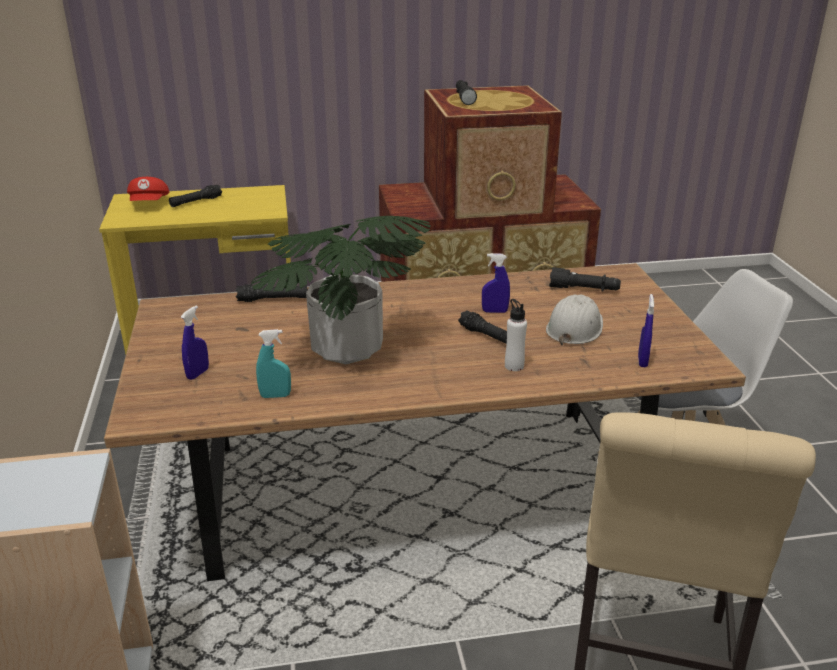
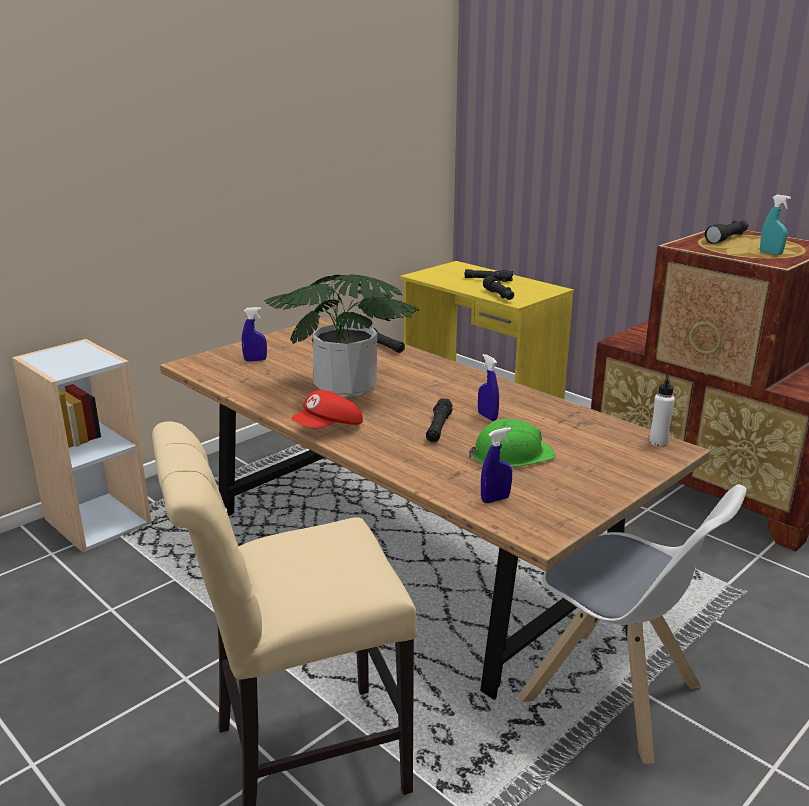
camera: 55 degrees right, 5 degrees down
red cap [127,177,169,201] -> red cap moved to [291,390,363,428]
turquoise spray bottle [256,329,291,398] -> turquoise spray bottle moved to [760,195,791,255]
white bottle [505,299,527,371] -> white bottle moved to [649,375,675,446]
white hard hat [546,295,603,346] -> green hard hat [469,419,556,467]
black flashlight [549,267,621,291] -> black flashlight moved to [483,275,514,300]

